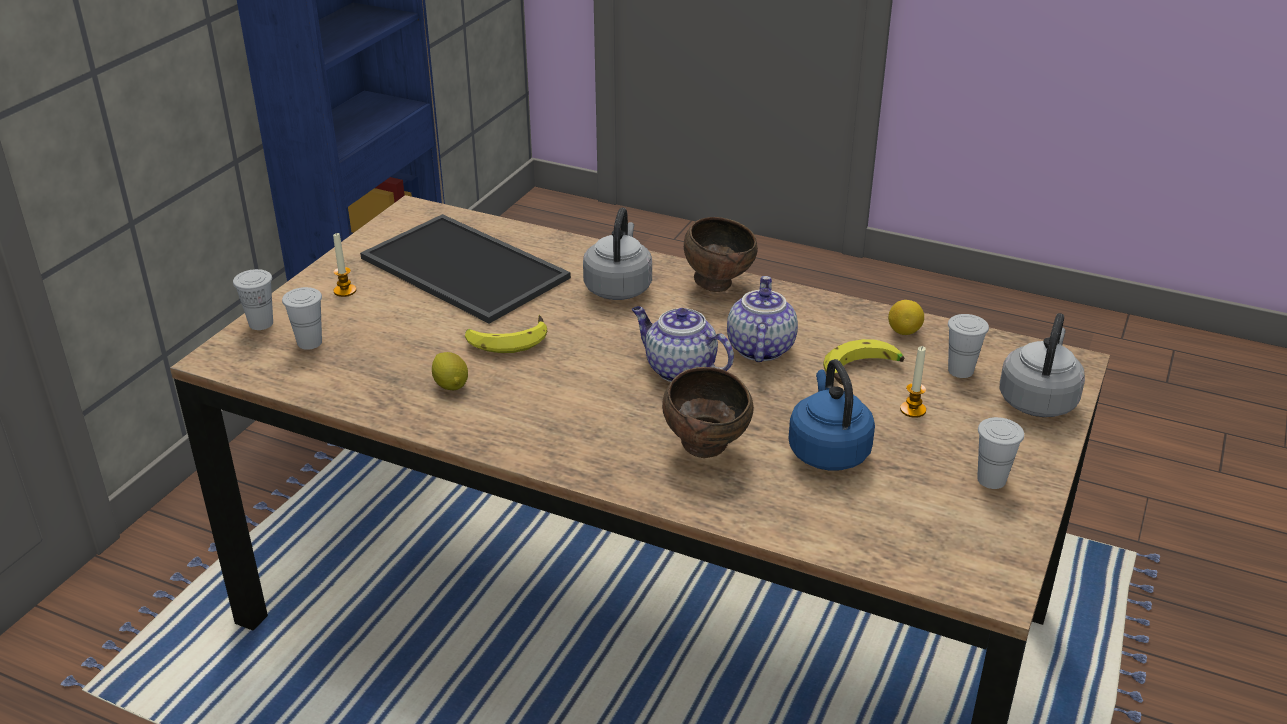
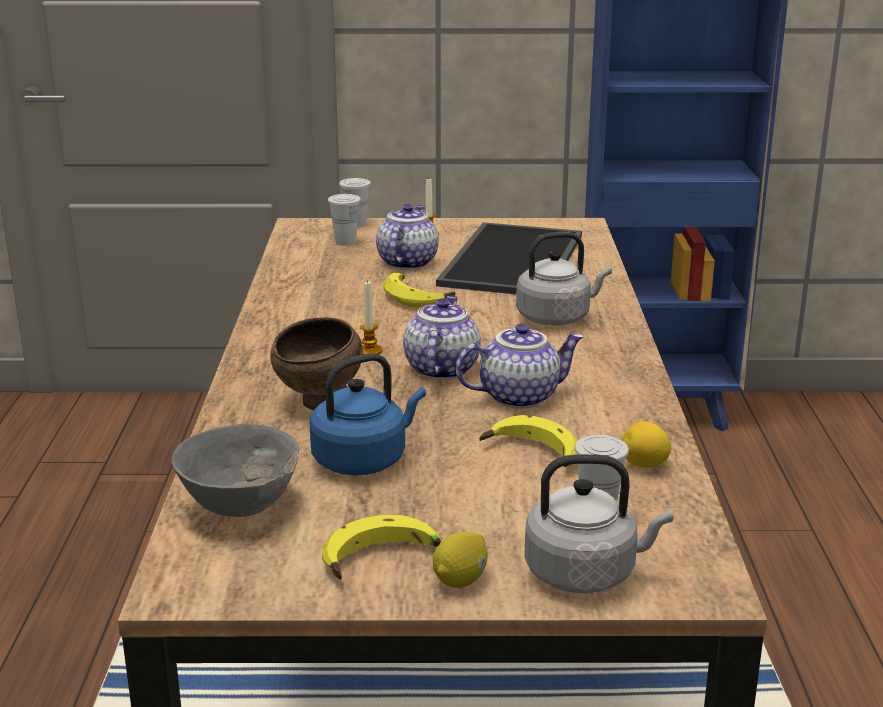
camera: 65 degrees right, 10 degrees down
lemon [432,352,468,390] -> lemon moved to [433,532,488,588]
brown bowl [684,217,758,292] -> none
candle [900,346,926,418] -> candle moved to [360,280,382,355]
white cup [977,417,1024,489] -> banana [322,515,441,580]
none -> grey bowl [172,424,299,517]
none -> teapot [376,204,439,270]

